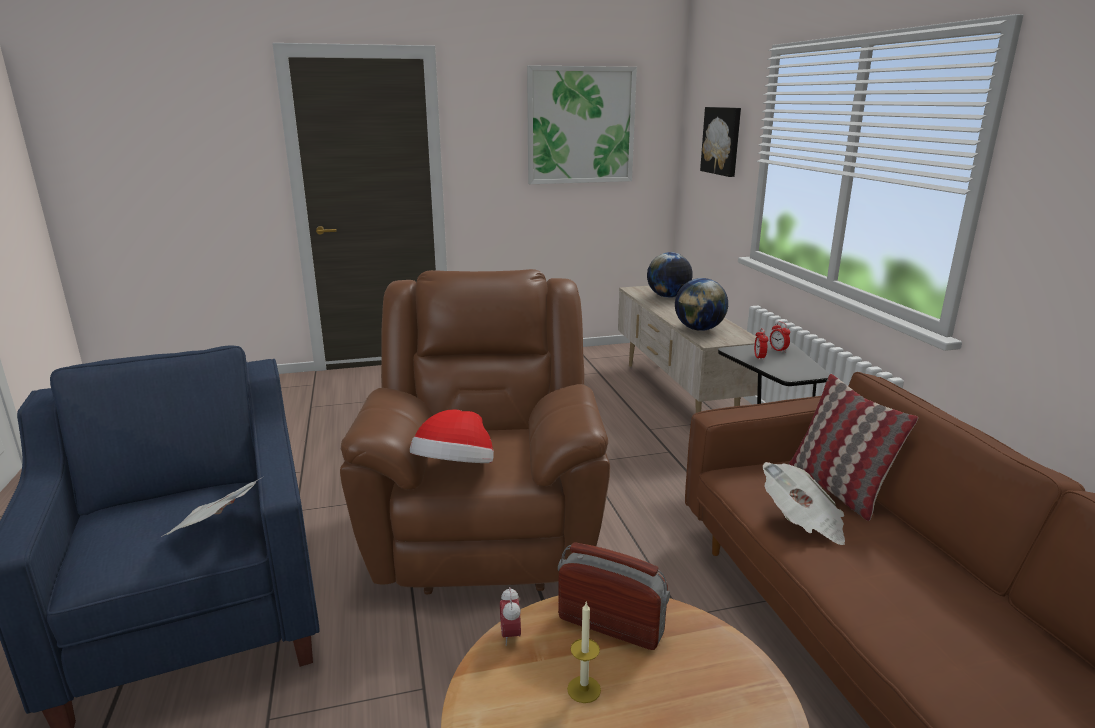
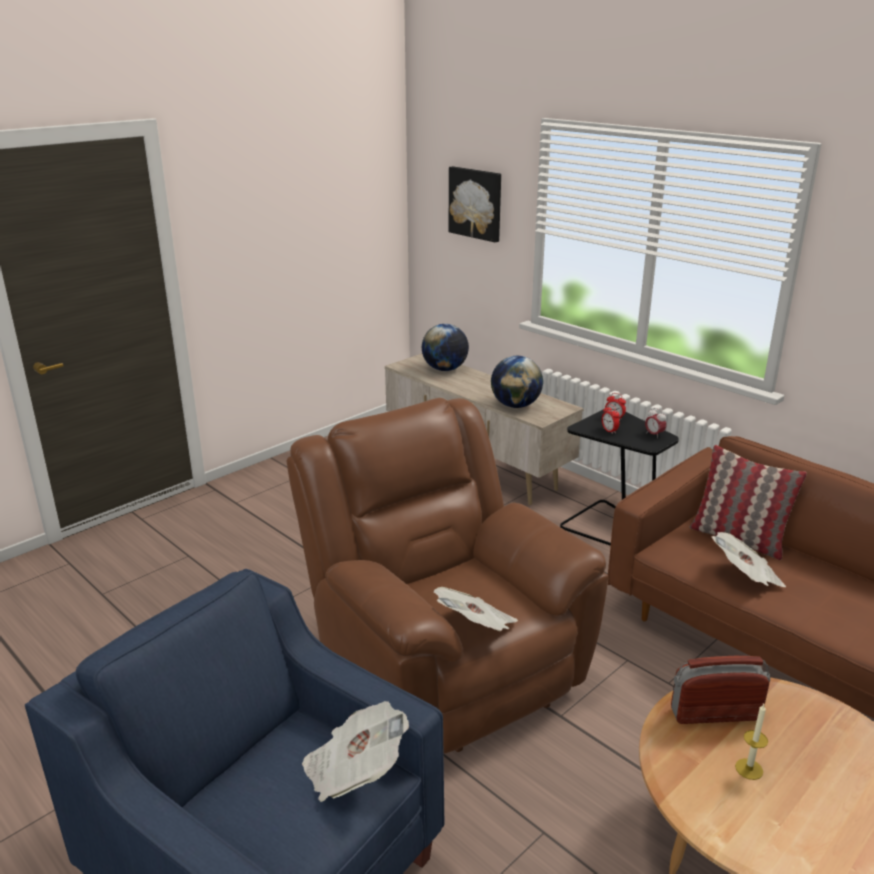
camera: 30 degrees left, 5 degrees up
hat [410,409,494,463] -> newspaper [433,587,518,631]
alarm clock [500,587,521,646] -> alarm clock moved to [645,408,666,437]
picture [527,66,637,184] -> none

